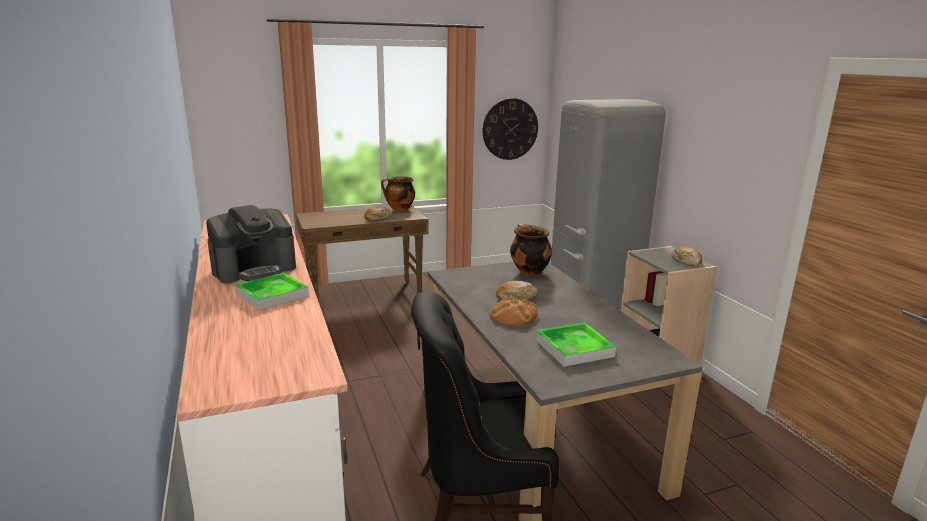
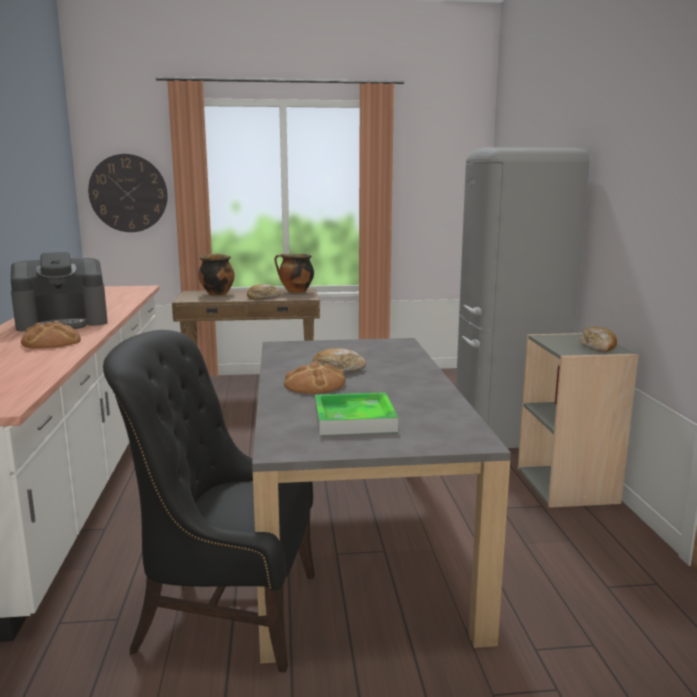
camera: 15 degrees right, 5 degrees down
tray [235,273,309,310] -> bread [21,321,81,349]
wall clock [483,98,538,160] -> wall clock moved to [88,154,168,232]
cooking pot [510,224,552,276] -> cooking pot moved to [199,253,235,296]

